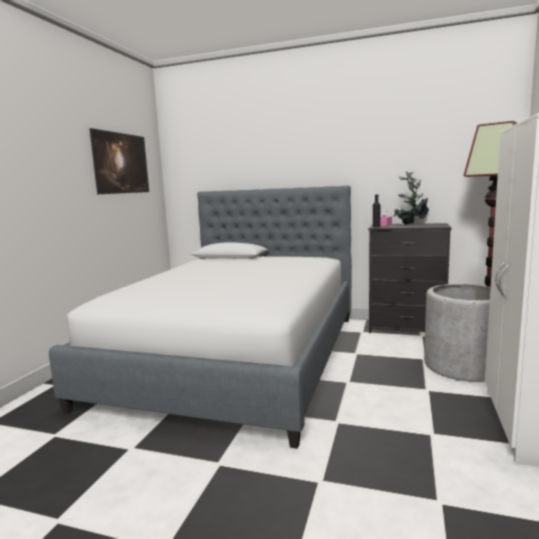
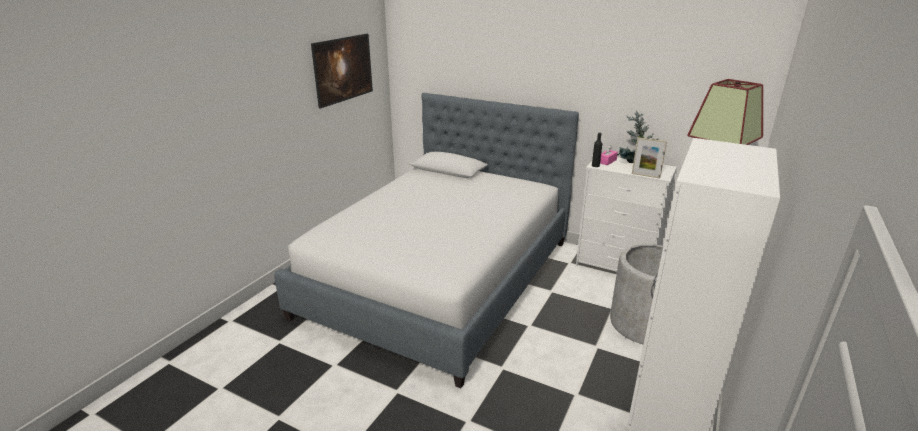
camera: 10 degrees right, 15 degrees up
black dresser [369,223,452,333] -> white dresser [576,157,677,272]
none -> picture frame [632,137,667,178]

